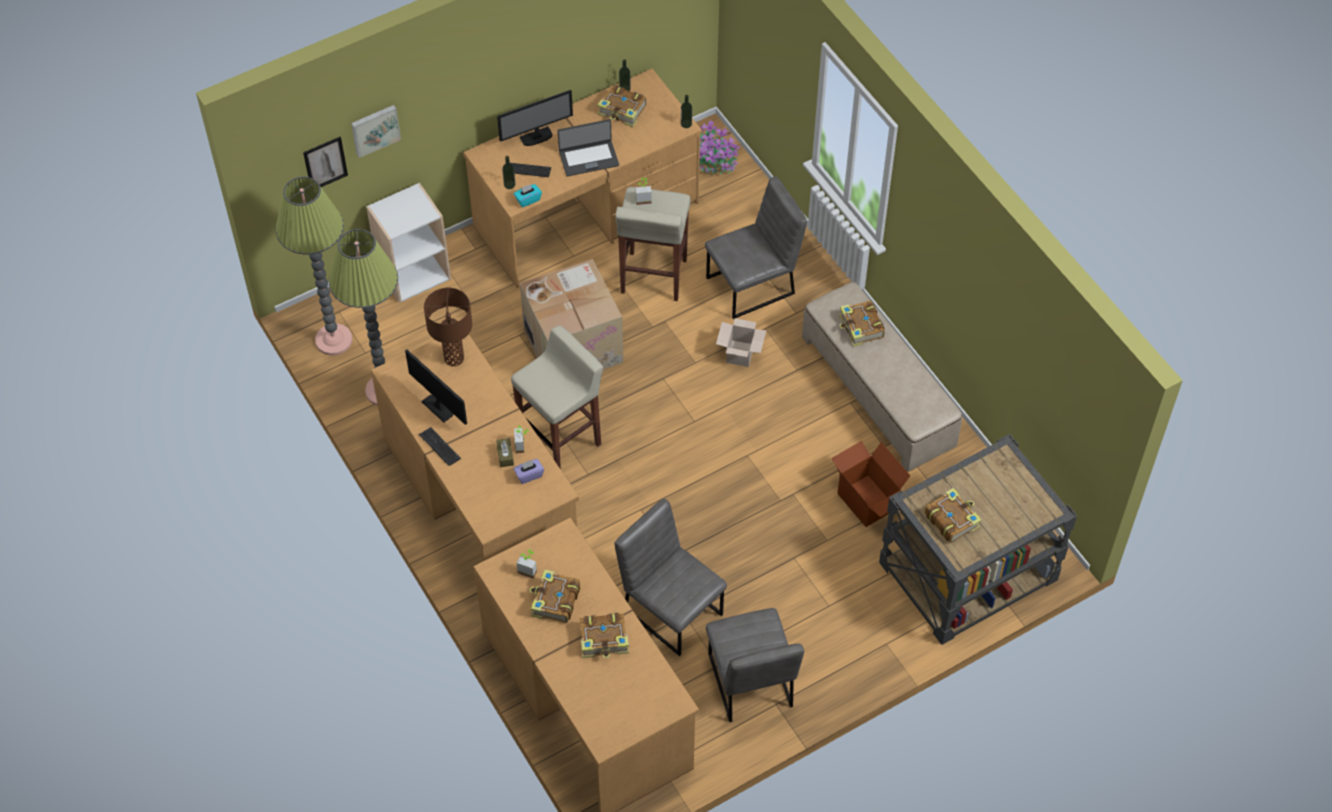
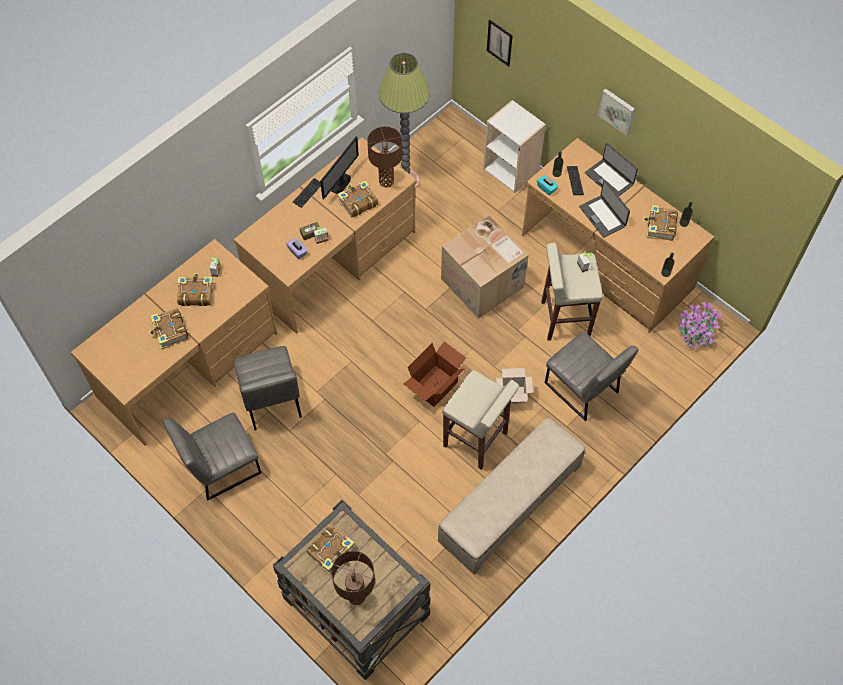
camera: 75 degrees right, 5 degrees up
floor lamp [276,176,352,356] -> none
picture [351,105,401,158] -> picture moved to [598,89,635,136]
monitor [497,90,573,146] -> laptop [585,143,638,196]
beige stool [511,325,603,469] -> beige stool moved to [443,370,519,470]
grey chair [615,498,727,656] -> grey chair turned 135 degrees clockwise [233,346,302,430]
cardboard box [832,441,911,527] -> cardboard box moved to [403,341,466,407]
book [839,301,885,347] -> book moved to [337,180,378,217]
none -> brown table lamp [331,551,375,605]

